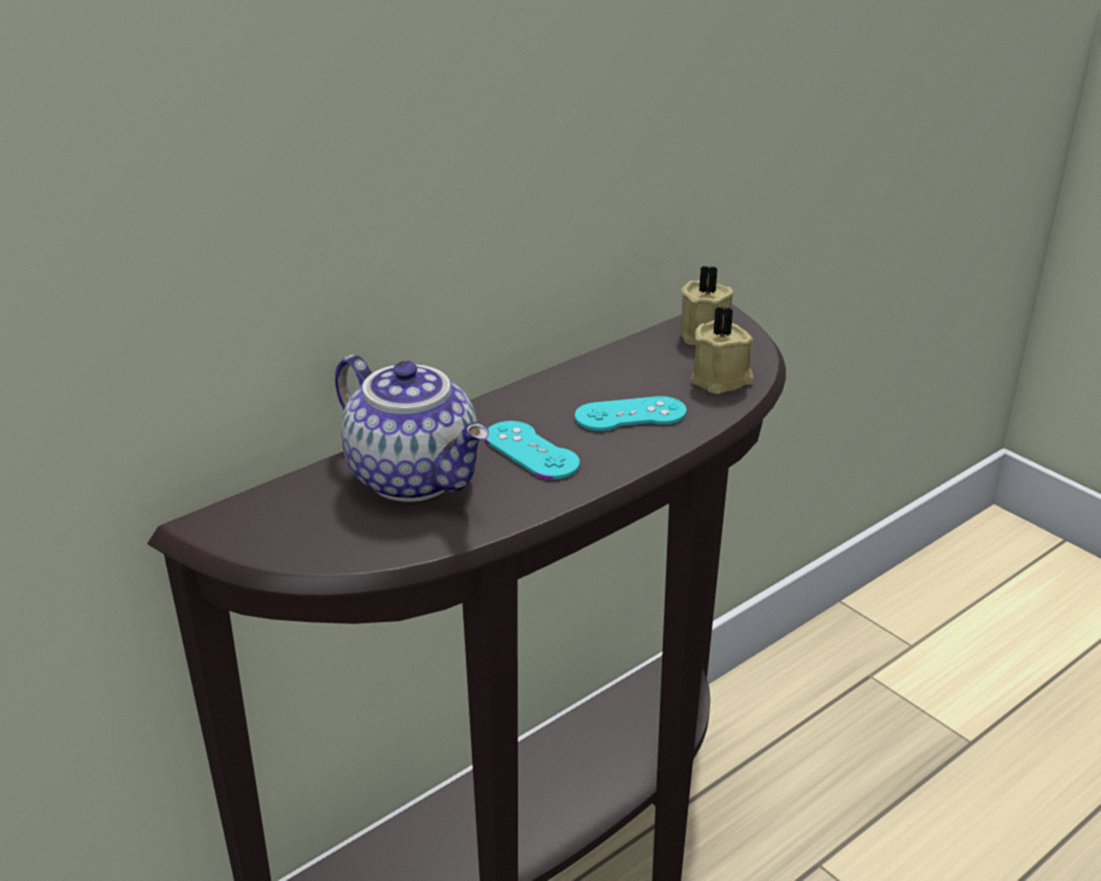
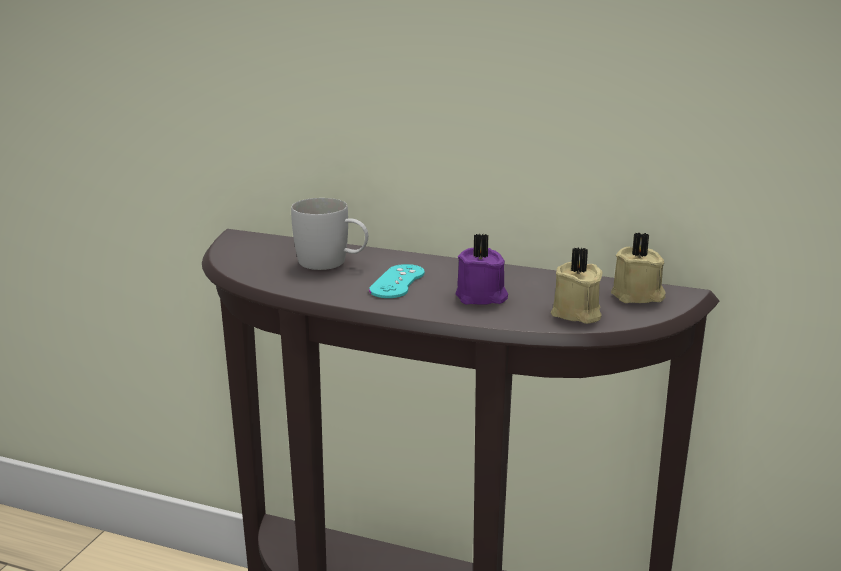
camera: 60 degrees right, 10 degrees down
teapot [335,355,489,502] -> white mug [291,198,368,270]
turquoise game controller [575,396,687,431] -> purple candle [455,233,508,305]

